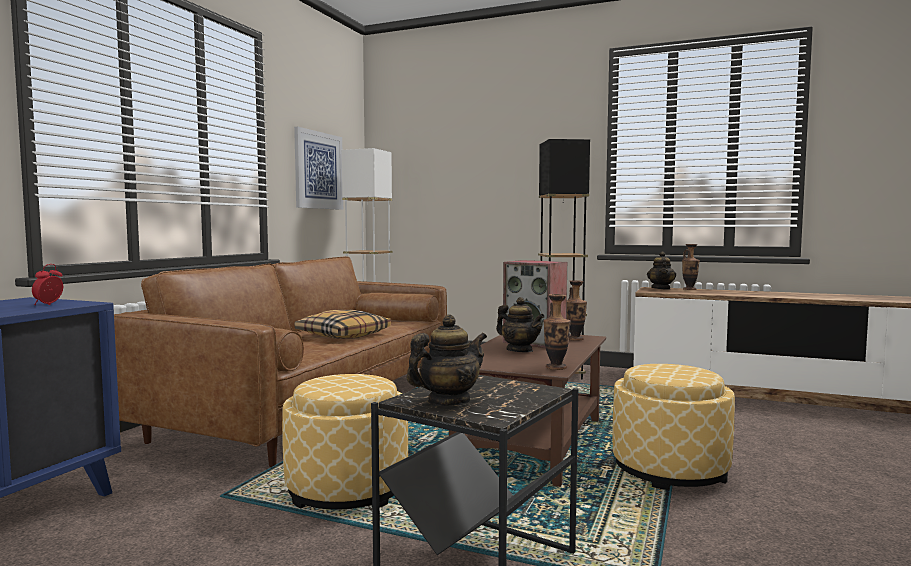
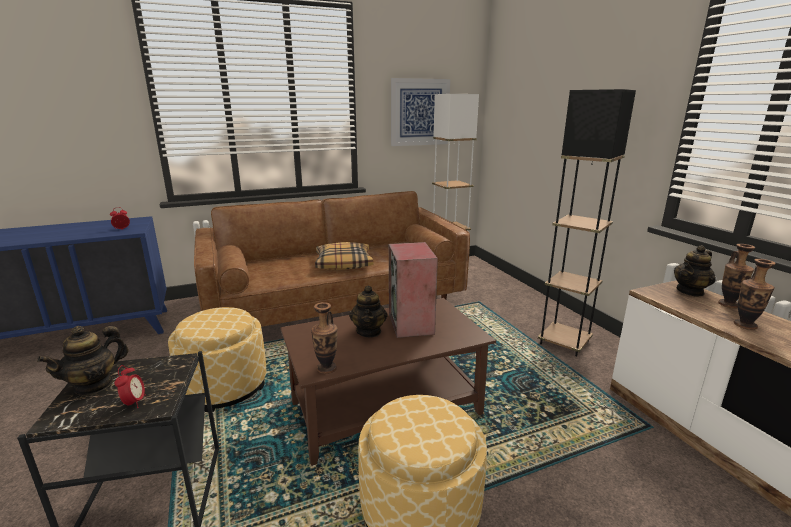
camera: 45 degrees right, 15 degrees up
teapot [407,314,487,405] -> teapot turned 120 degrees clockwise [37,326,129,396]
vase [566,280,587,341] -> vase moved to [734,259,776,330]
none -> alarm clock [115,365,145,408]

